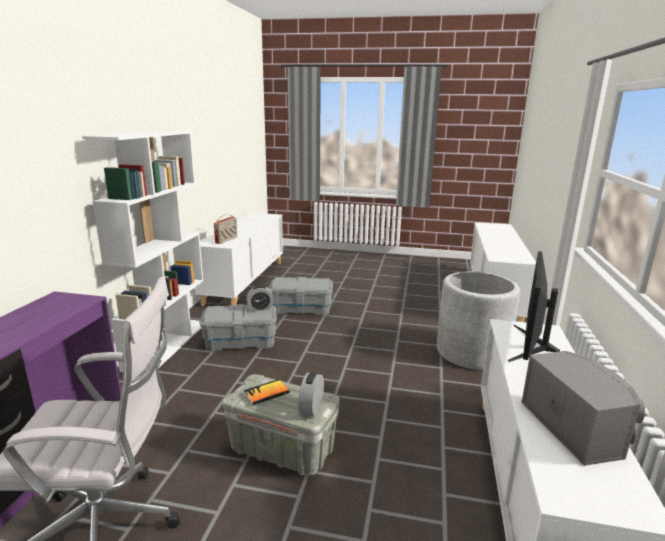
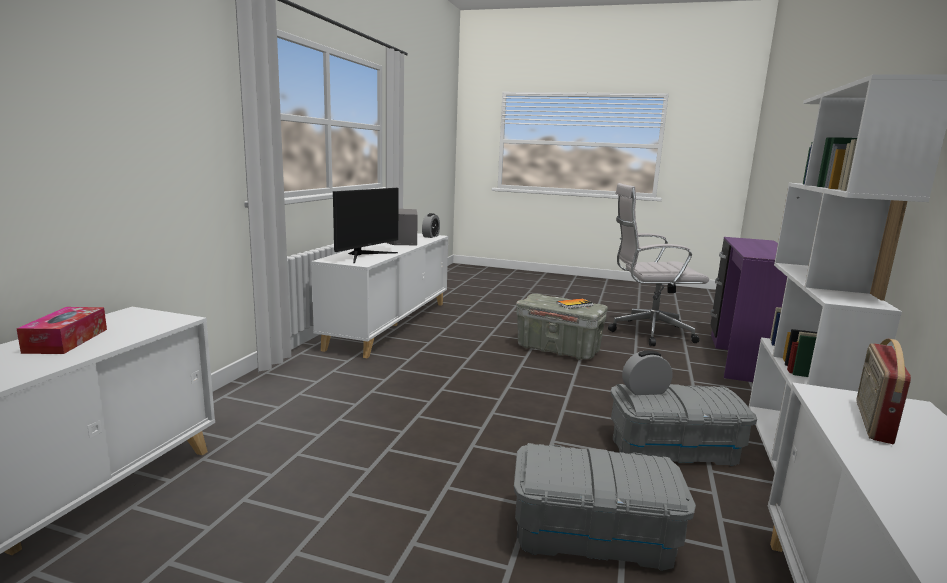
camera: 175 degrees left, 5 degrees down
alarm clock [298,372,324,417] -> alarm clock moved to [422,213,440,238]
grey planter [437,271,520,370] -> none
none -> tissue box [16,307,107,354]

